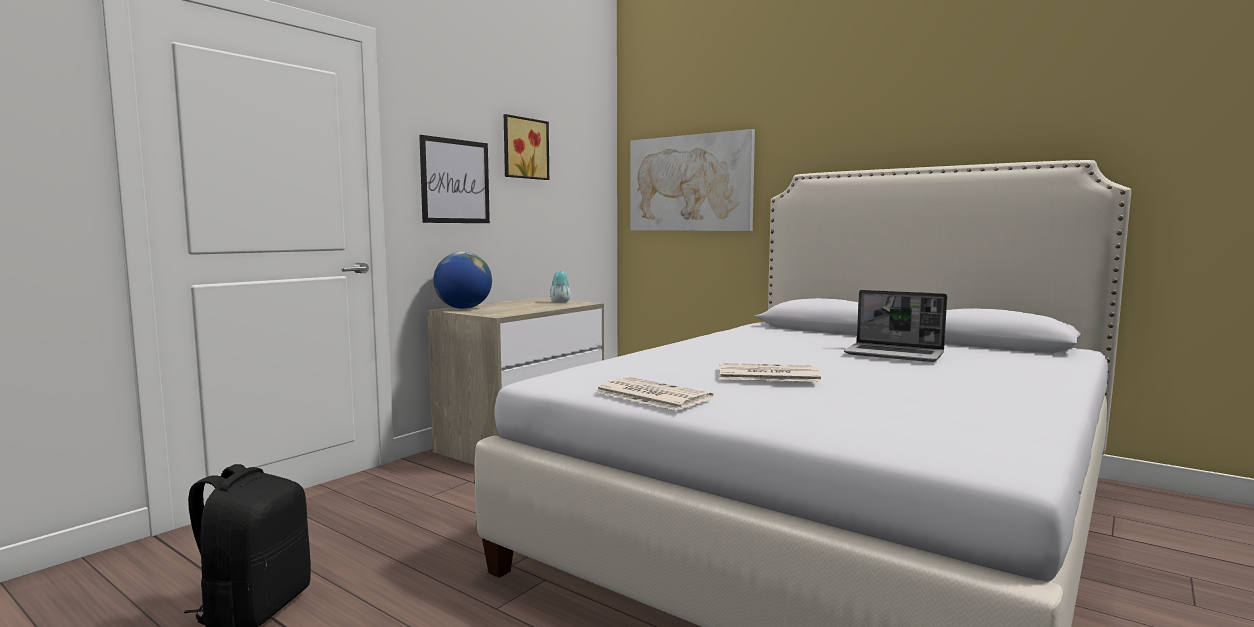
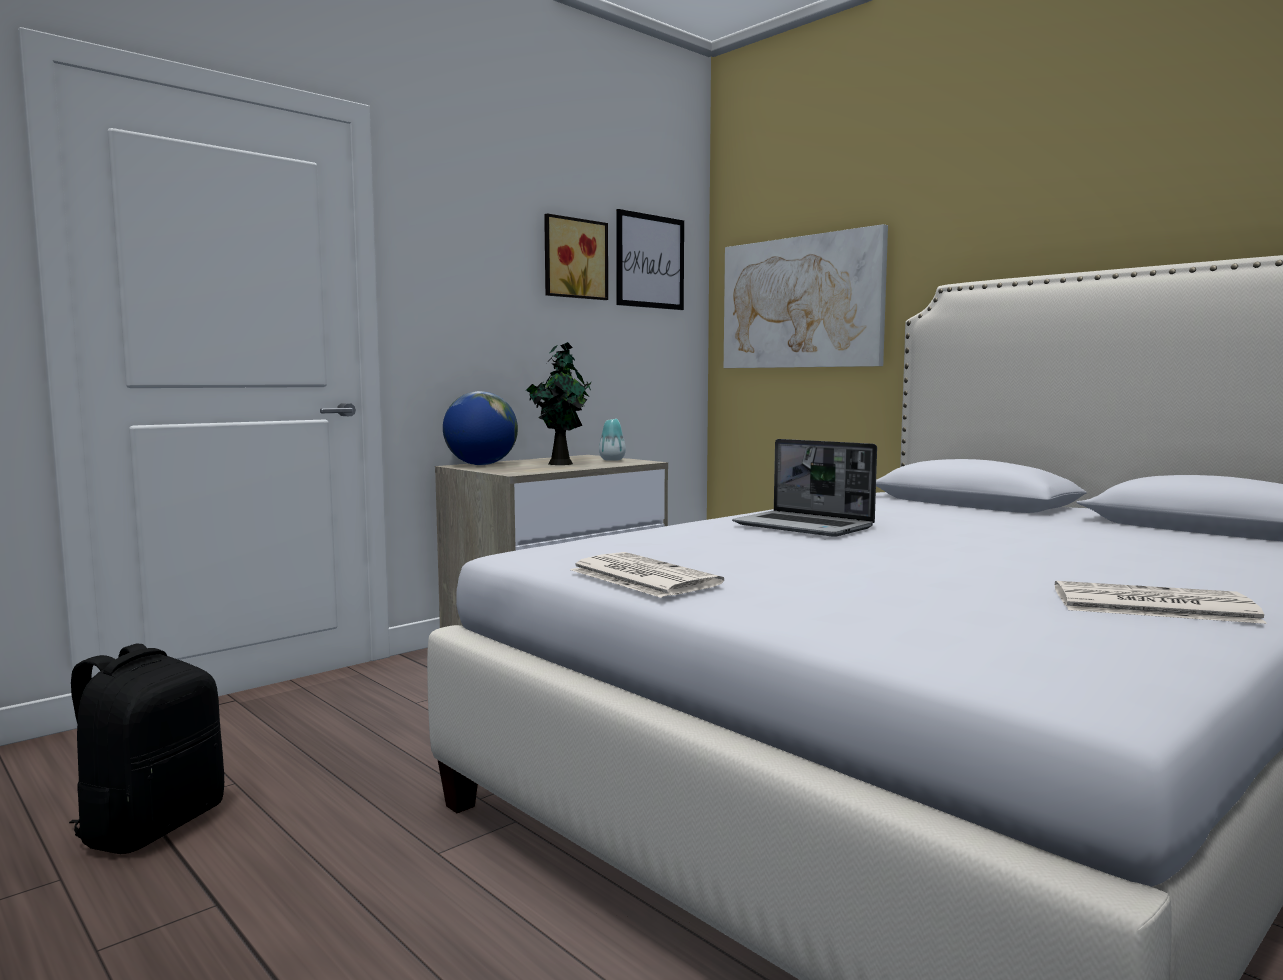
camera: 10 degrees right, 0 degrees up
picture [419,135,490,223] -> picture moved to [616,209,684,310]
newspaper [720,363,822,382] -> newspaper moved to [1055,581,1267,624]
laptop [844,290,947,362] -> laptop moved to [732,439,877,537]
none -> potted plant [526,342,592,465]

